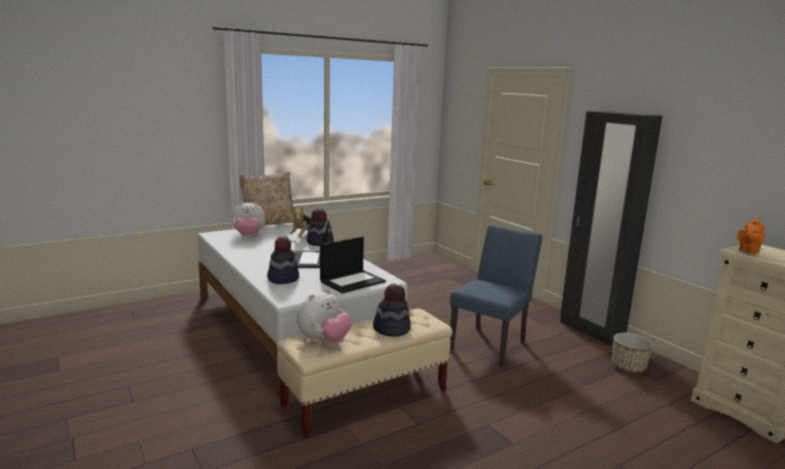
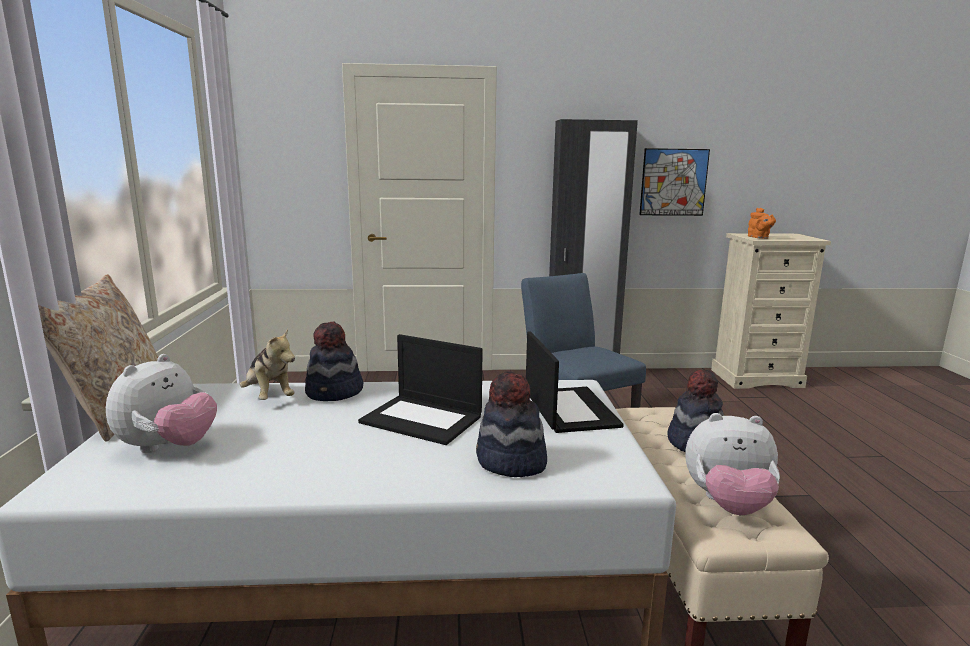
camera: 60 degrees left, 0 degrees up
plush toy [297,289,352,342] -> plush toy turned 120 degrees clockwise [685,413,780,515]
planter [612,333,653,373] -> none
none -> picture [639,148,710,216]

